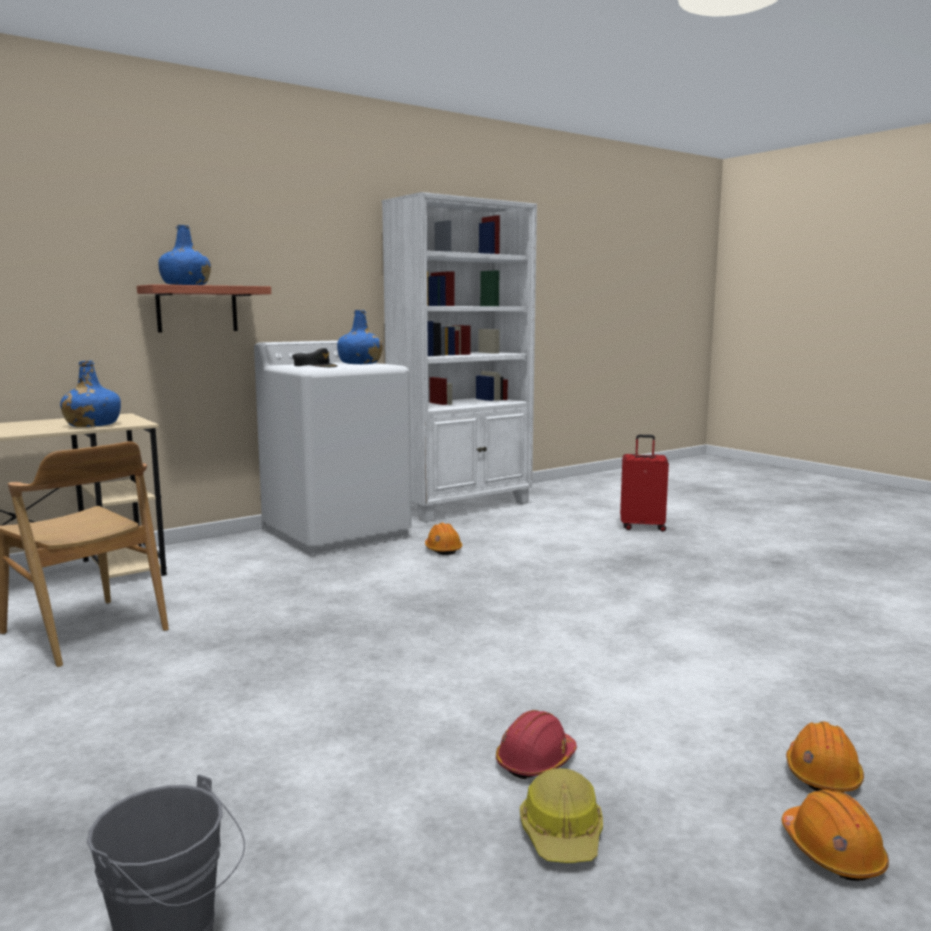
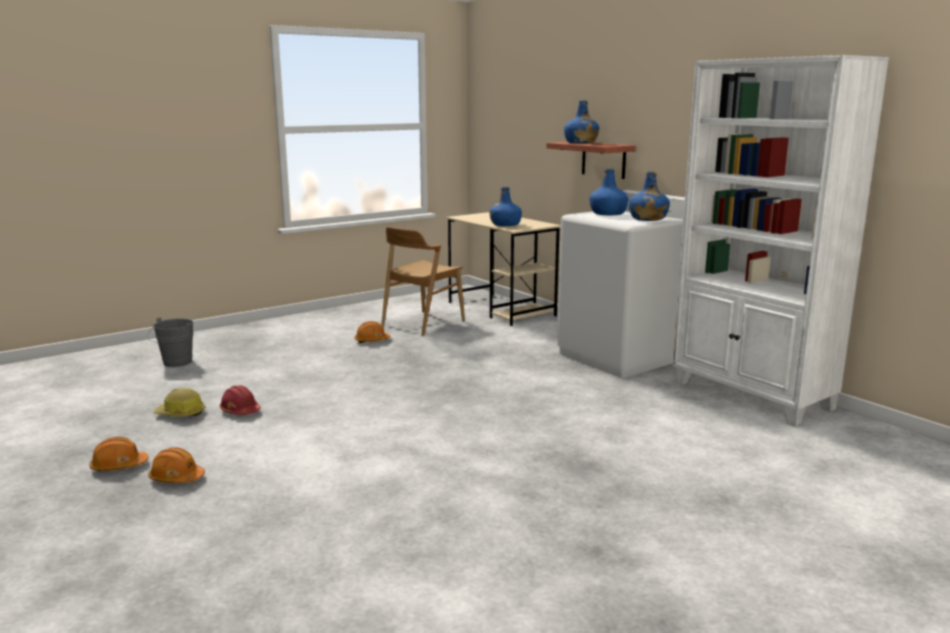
camera: 90 degrees right, 5 degrees up
black cap [292,348,338,367] -> blue bottle [589,169,628,215]
orange hard hat [425,523,462,555] -> orange hard hat moved to [355,321,391,343]
red suitcase [620,435,669,532] -> none

